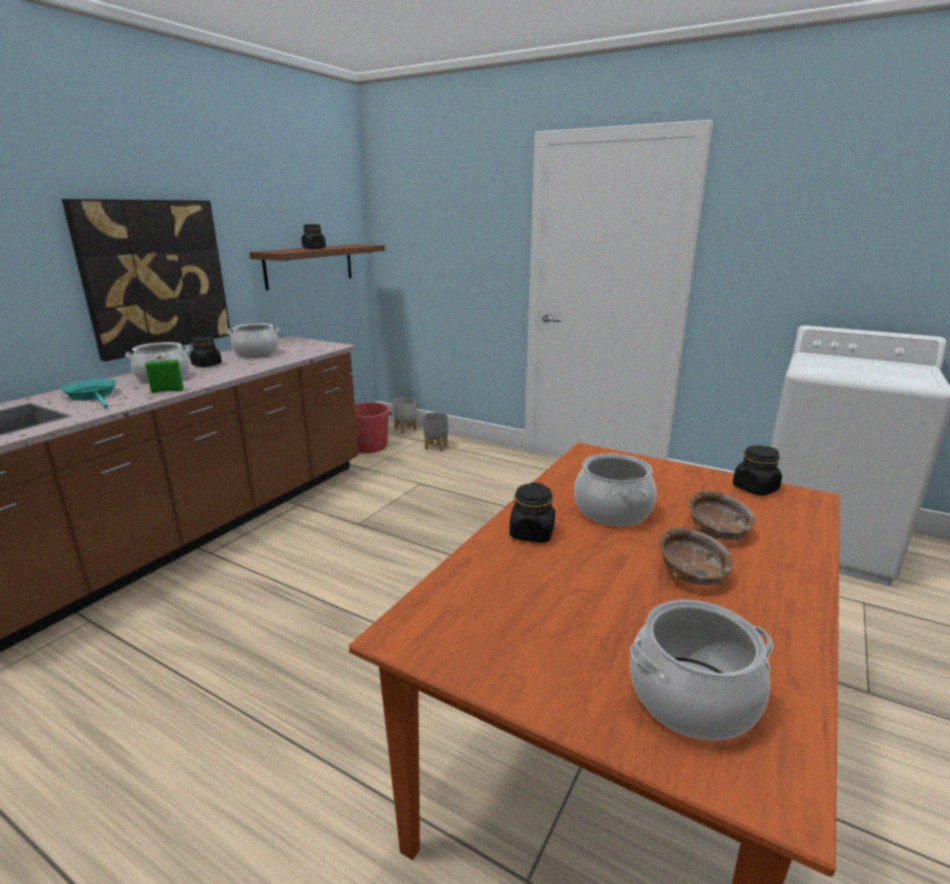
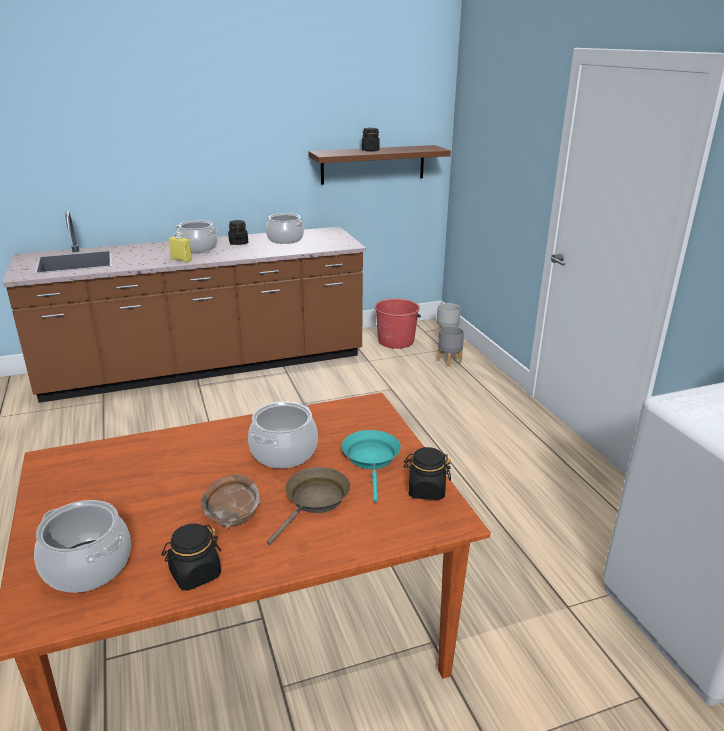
camera: 40 degrees right, 5 degrees up
turquoise frying pan [60,379,117,408] -> turquoise frying pan moved to [342,430,401,502]
picture [62,199,230,361] -> none
green bottle [145,353,183,393] -> yellow bottle [169,232,192,262]
black jar [509,482,555,543] -> black jar moved to [162,524,221,591]
brown bowl [688,491,755,541] -> brown frying pan [267,467,350,545]

